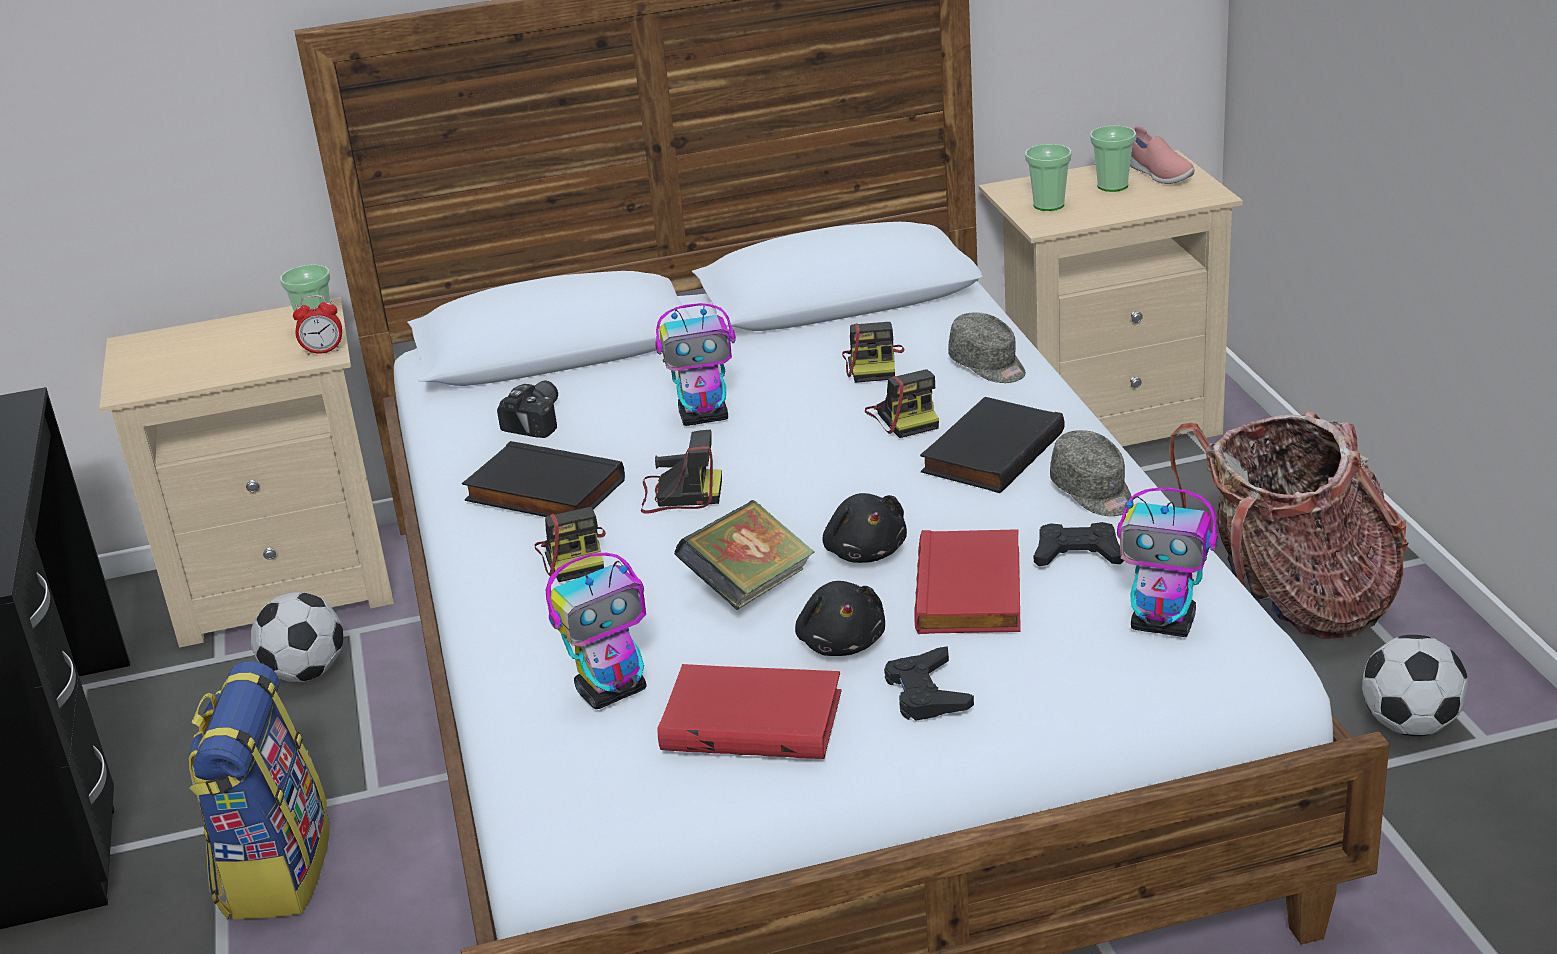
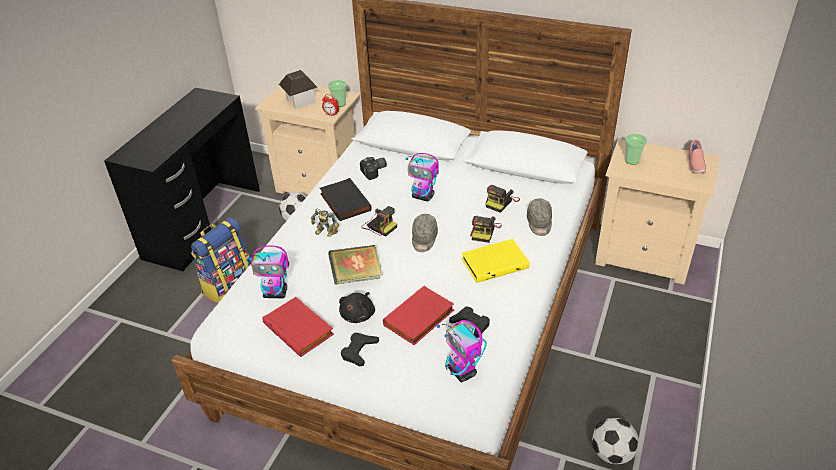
camera: 35 degrees right, 10 degrees up
camera [535,507,606,582] -> toy robot [311,209,339,237]
black plush toy [822,493,907,563] -> none
black book [920,397,1064,493] -> yellow book [461,239,530,283]
grey cap [1050,430,1134,516] -> grey cap moved to [412,214,438,252]
cup [1090,126,1136,192] -> none
backpack [1169,411,1408,639] -> none
none -> toy house [279,70,317,109]

